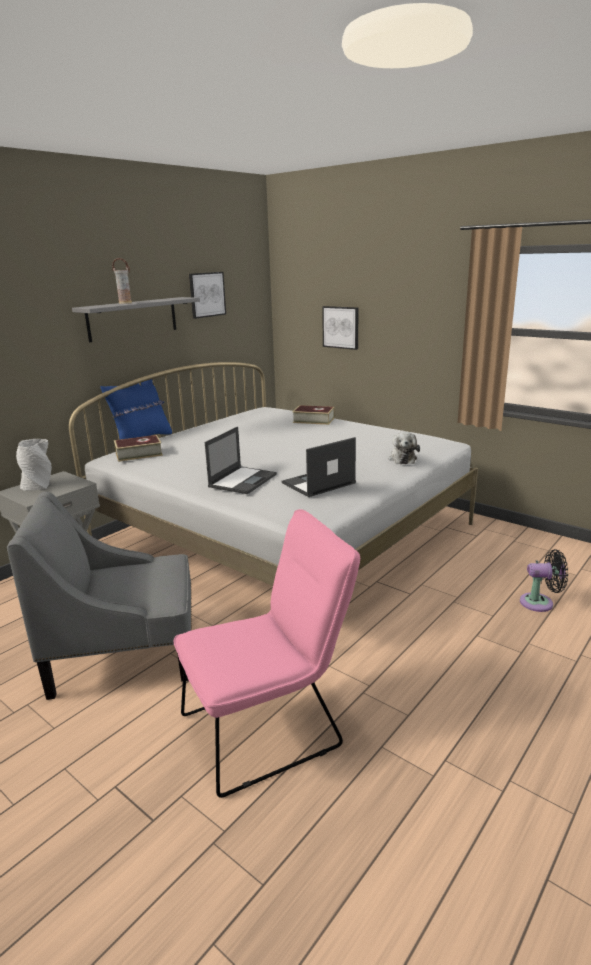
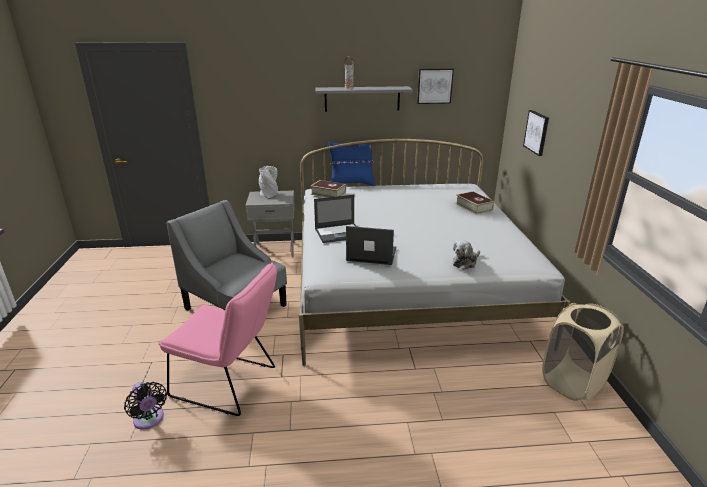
camera: 45 degrees right, 5 degrees up
black fan [520,549,568,612] -> black fan moved to [124,382,167,430]
none -> beige laundry basket [542,303,624,401]

